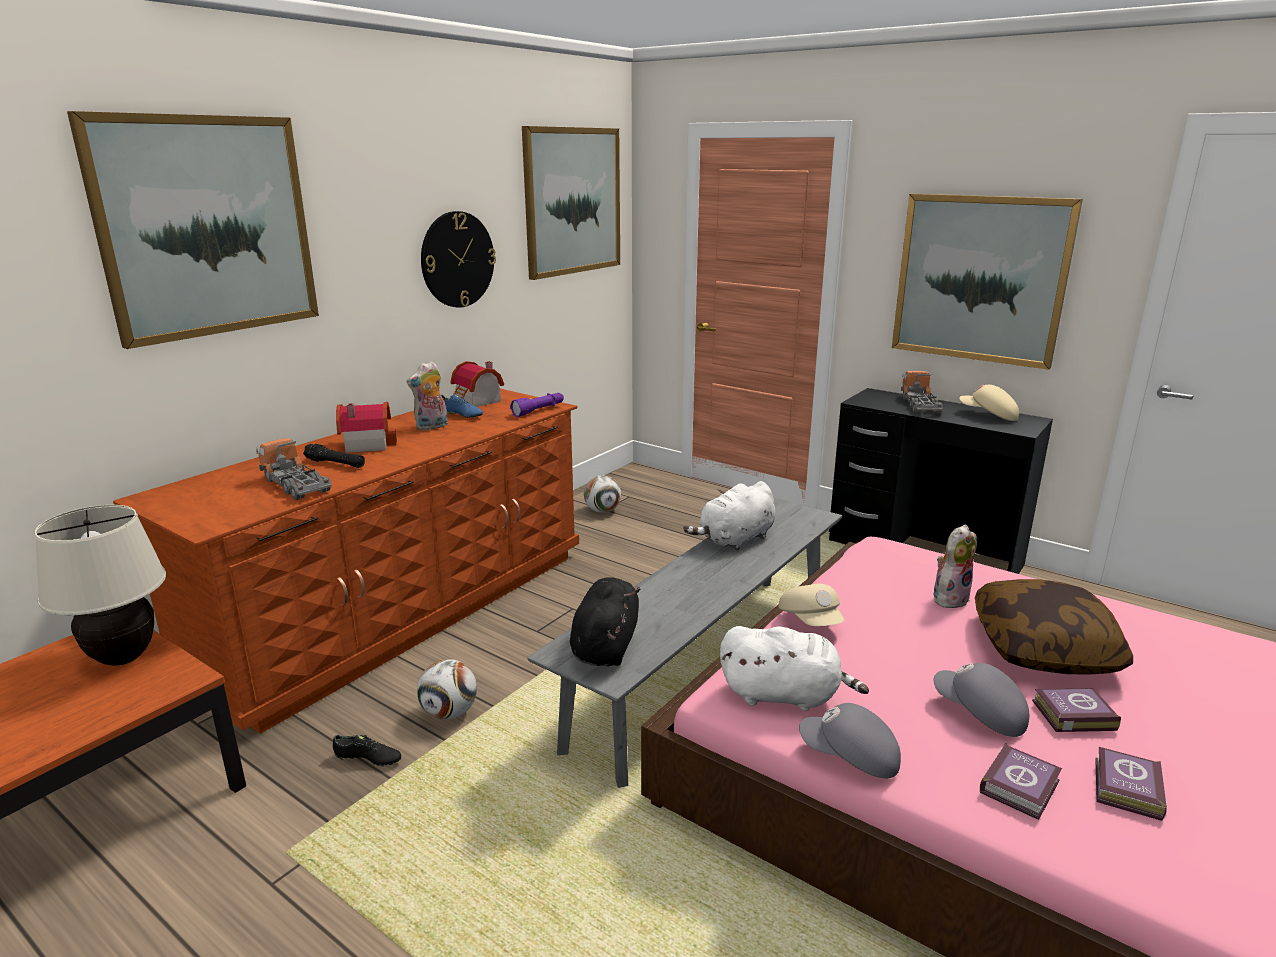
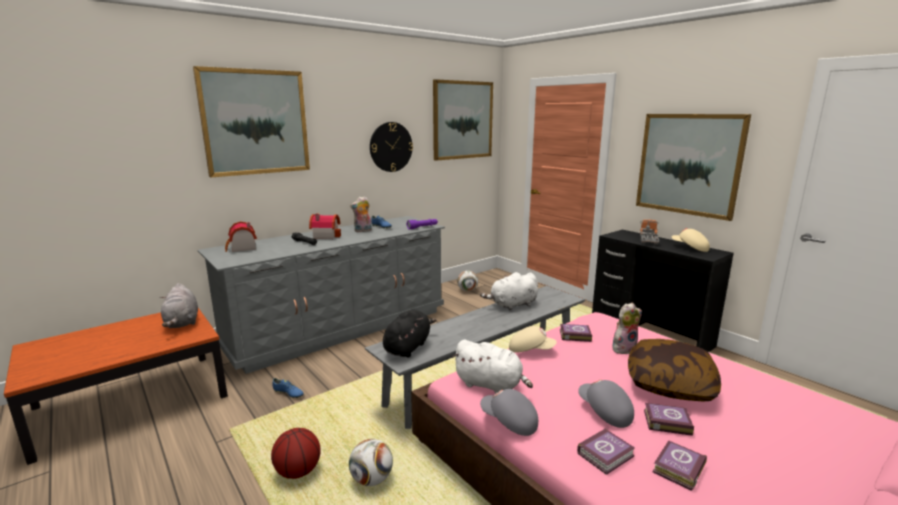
camera: 15 degrees right, 5 degrees down
beige table lamp [34,505,166,666] -> grey plush toy [160,283,198,328]
brown dresser [113,388,579,734] -> grey dresser [198,216,445,374]
toy truck [256,438,332,500] -> none
black shoe [333,735,401,767] -> blue shoe [273,378,303,398]
football [417,659,477,720] -> football moved to [349,439,393,486]
toy house [450,361,504,407] -> toy house moved to [225,221,257,252]
beige cap [778,584,844,626] -> beige cap turned 75 degrees counterclockwise [509,326,557,353]
none -> basketball [271,428,321,479]
none -> book [560,324,592,342]

